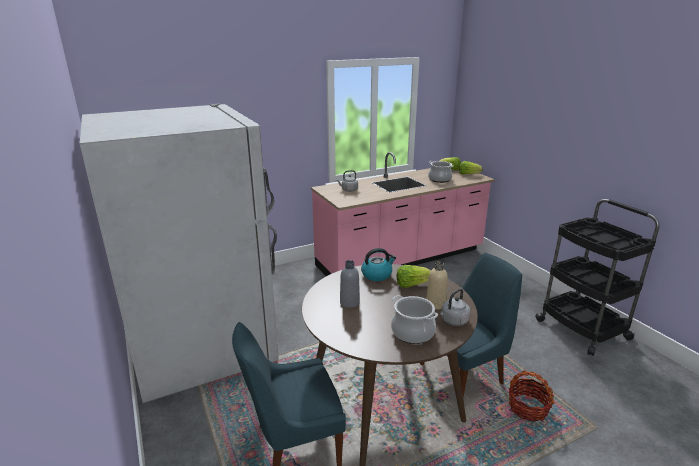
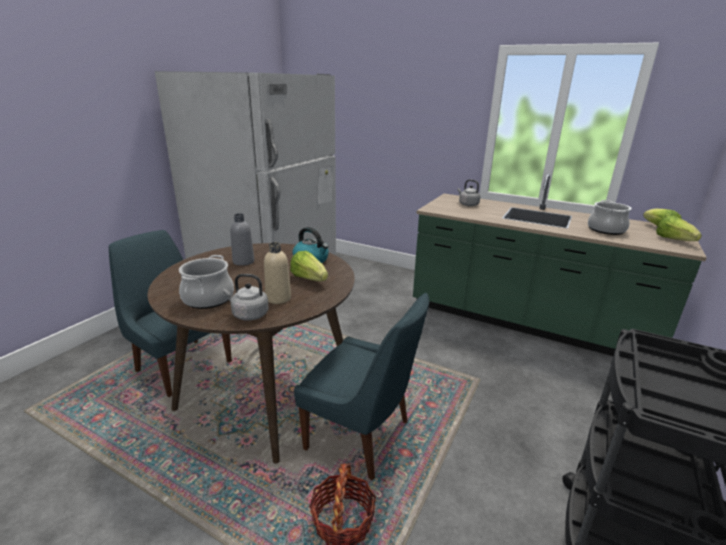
camera: 55 degrees right, 0 degrees up
pink counter [311,152,495,276] -> green counter [413,174,707,356]

